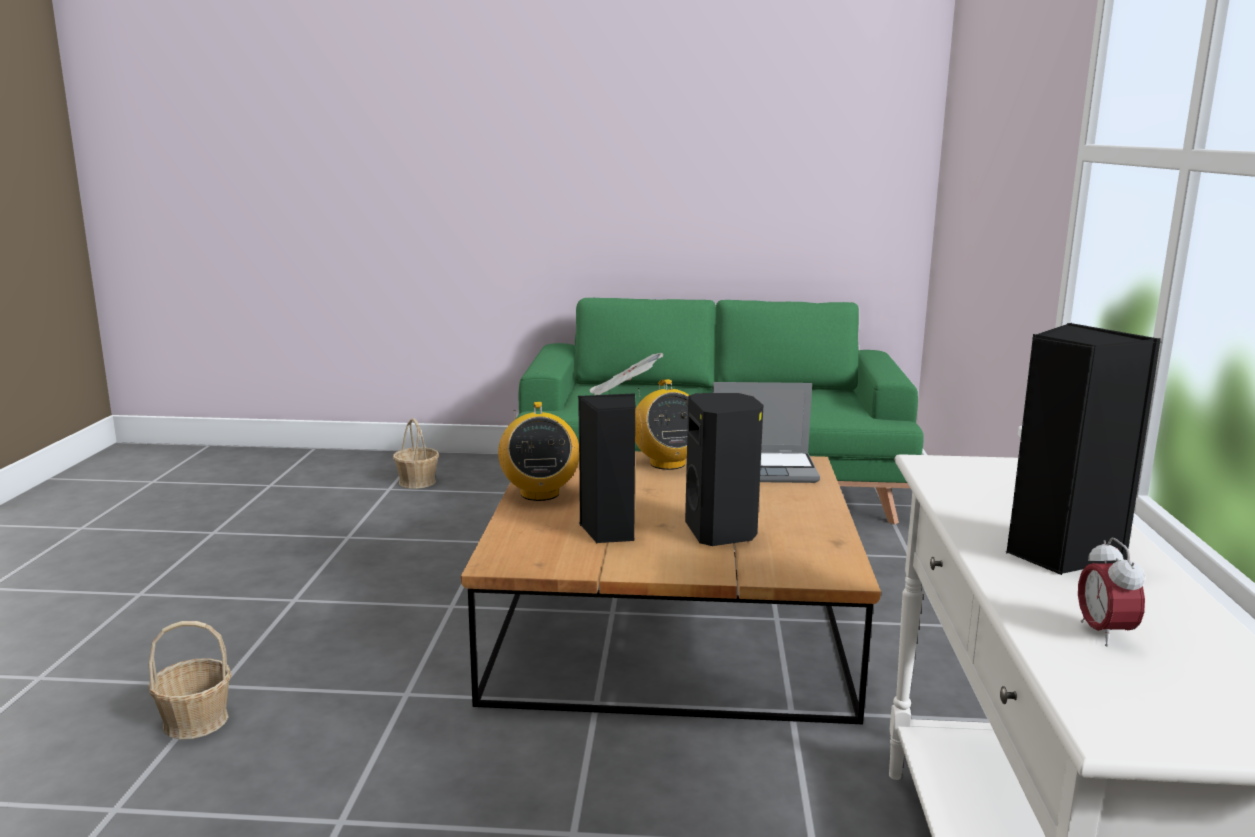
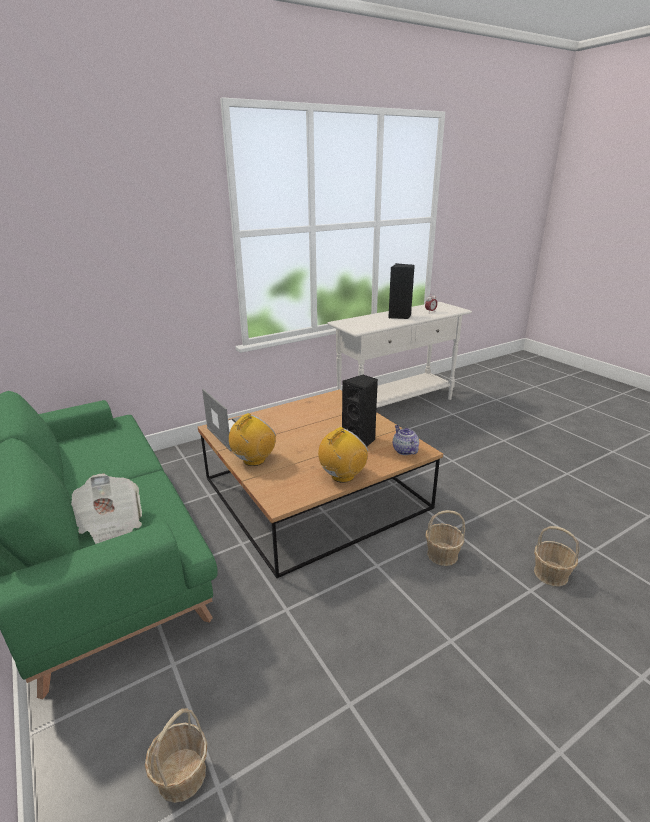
camera: 125 degrees left, 10 degrees up
black speaker [685,393,763,546] -> none
none -> teapot [393,425,419,455]
none -> basket [425,510,465,566]

